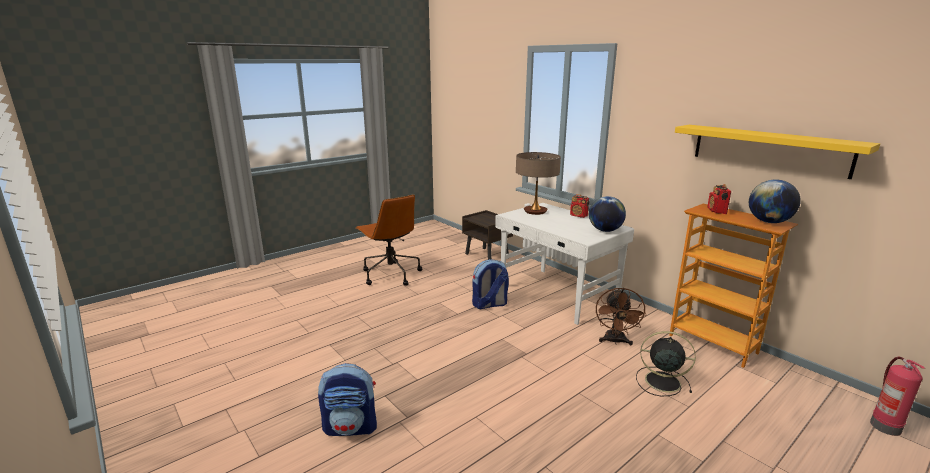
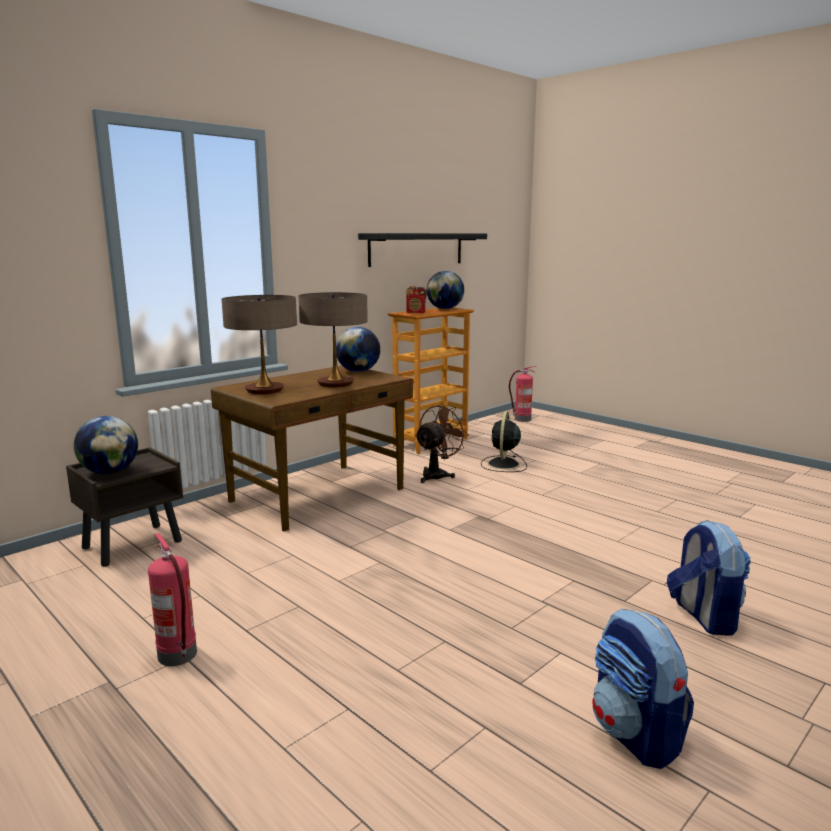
camera: 95 degrees left, 5 degrees down
brown office chair [355,194,422,286] -> fire extinguisher [148,533,197,666]
backpack [472,259,509,309] -> backpack moved to [592,609,694,769]
white desk [495,203,634,325] -> brown desk [211,366,413,531]
radio [570,194,589,218] -> none
brown fan [596,288,647,345] -> brown fan turned 60 degrees counterclockwise [415,404,469,483]
yellow shelf [675,125,880,179] -> black shelf [358,233,487,267]
none -> globe [74,416,138,474]
none -> table lamp [299,292,368,388]

